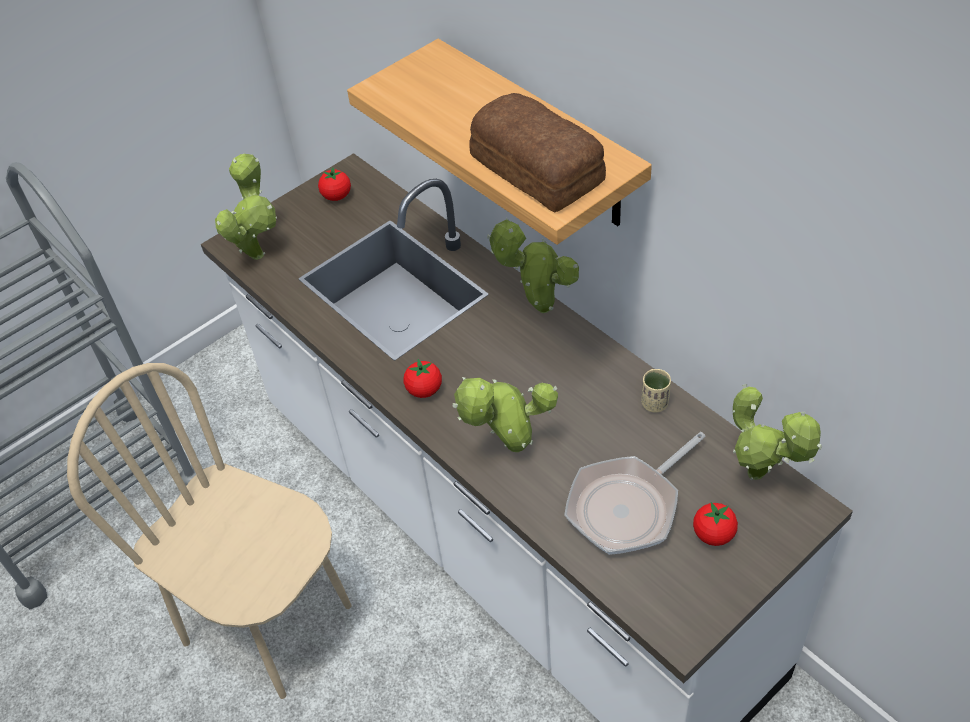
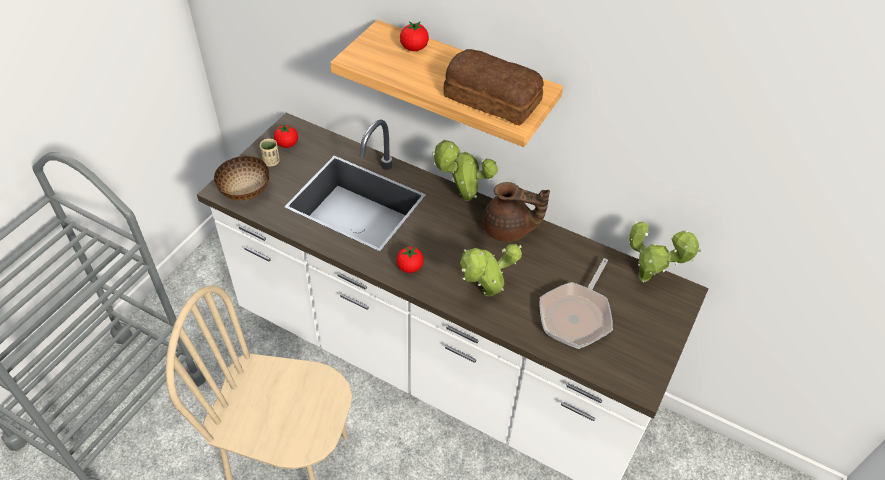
camera: 25 degrees left, 0 degrees up
potted plant [215,154,277,260] -> bowl [214,156,269,201]
beige cup [641,369,671,413] -> beige cup moved to [260,139,280,166]
tomato [693,502,738,546] -> tomato moved to [400,21,429,51]
none -> brown teapot [483,182,550,242]

